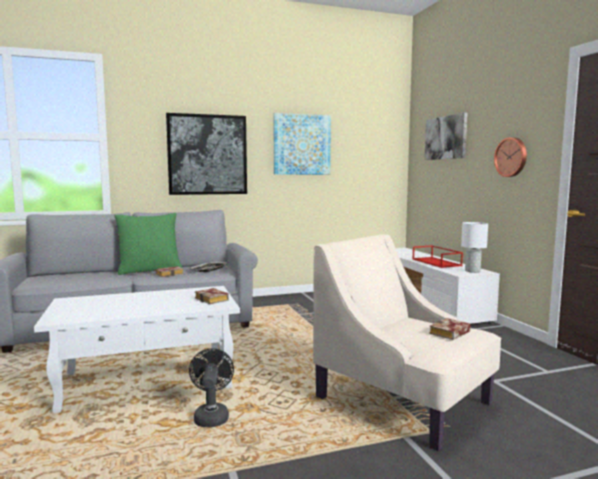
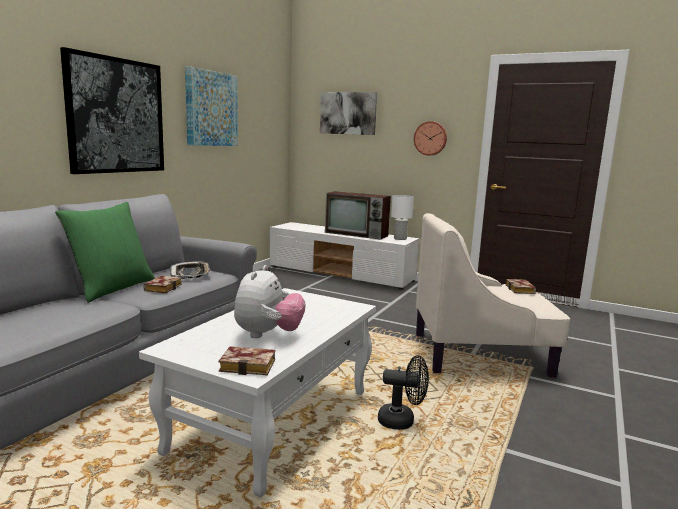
camera: 45 degrees left, 5 degrees up
black fan [189,348,234,427] -> black fan turned 150 degrees clockwise [378,355,429,430]
book [195,288,229,304] -> book moved to [219,346,275,375]
red tray [412,245,463,268] -> television [325,191,391,240]
none -> plush toy [234,265,306,338]

